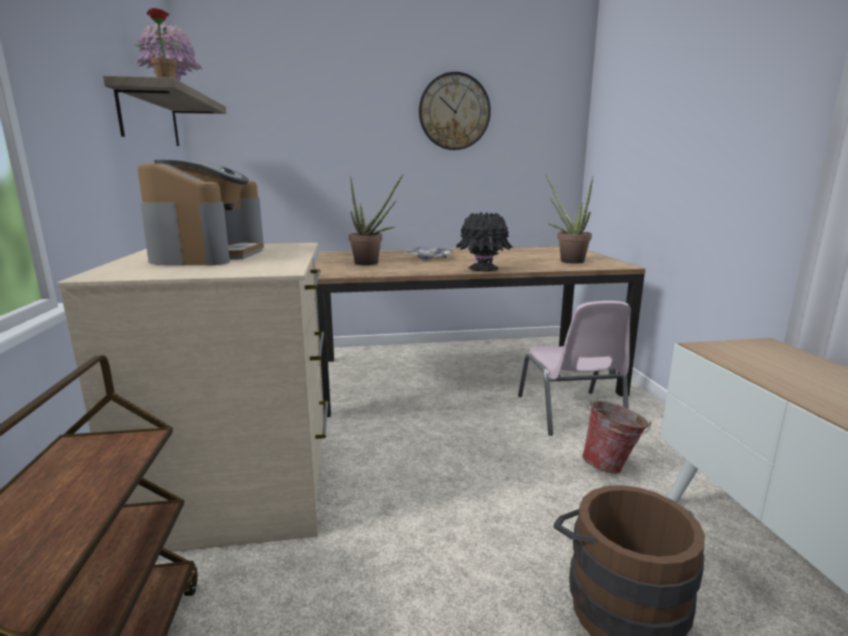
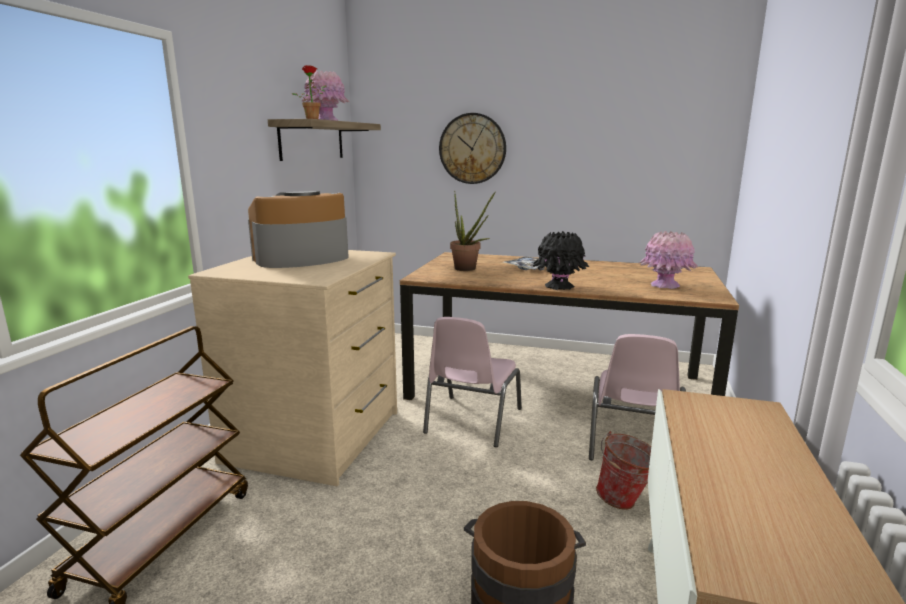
camera: 25 degrees right, 0 degrees up
coffee machine [137,160,264,266] -> coffee machine turned 150 degrees counterclockwise [248,191,349,268]
wall clock [419,72,491,150] -> wall clock moved to [439,113,506,184]
potted plant [545,174,593,263] -> pink vase [639,231,698,289]
none -> pink chair [423,317,522,447]

